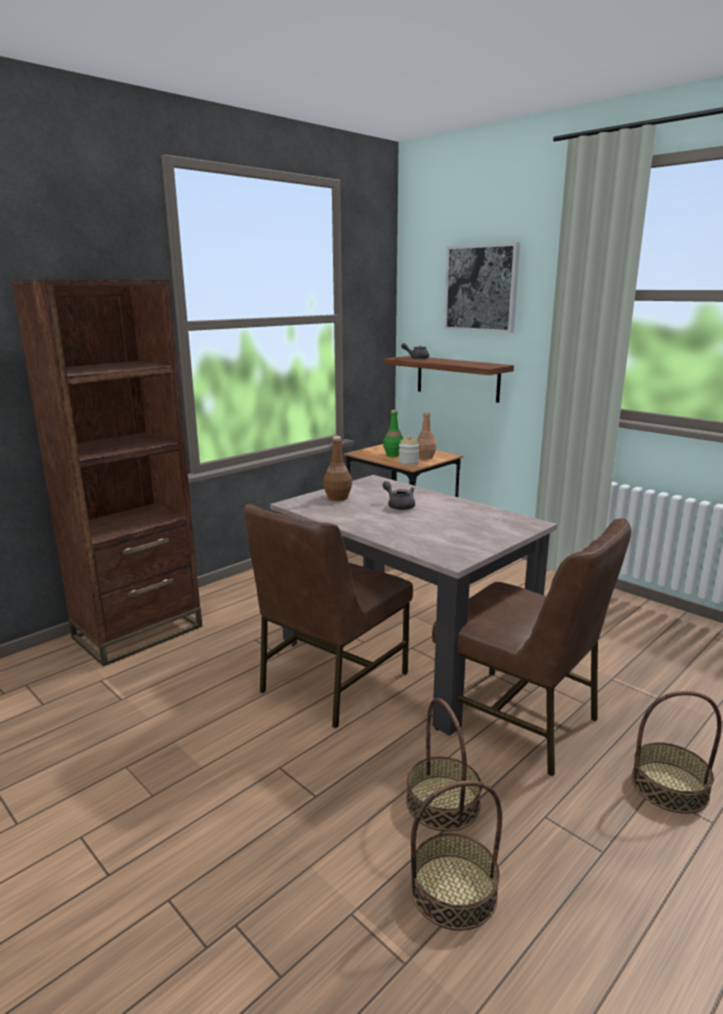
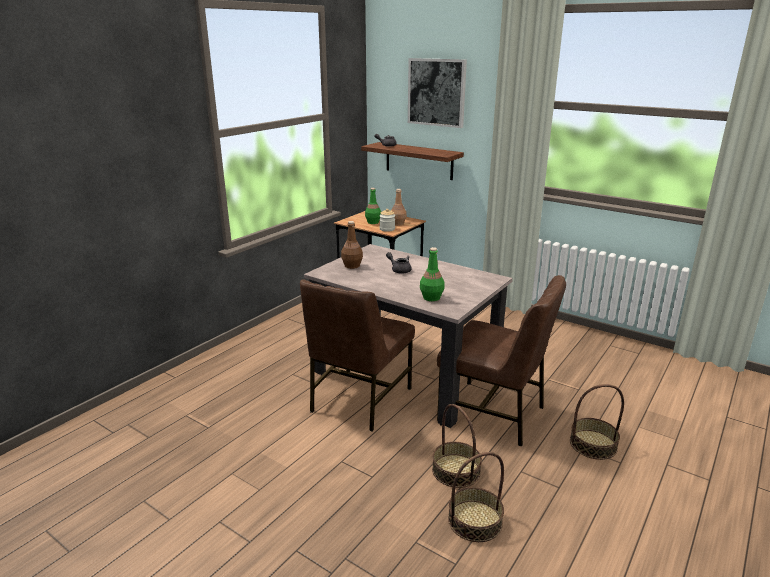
camera: 10 degrees left, 5 degrees up
brown bookcase [12,280,202,667] -> none
none -> green bottle [420,247,445,301]

